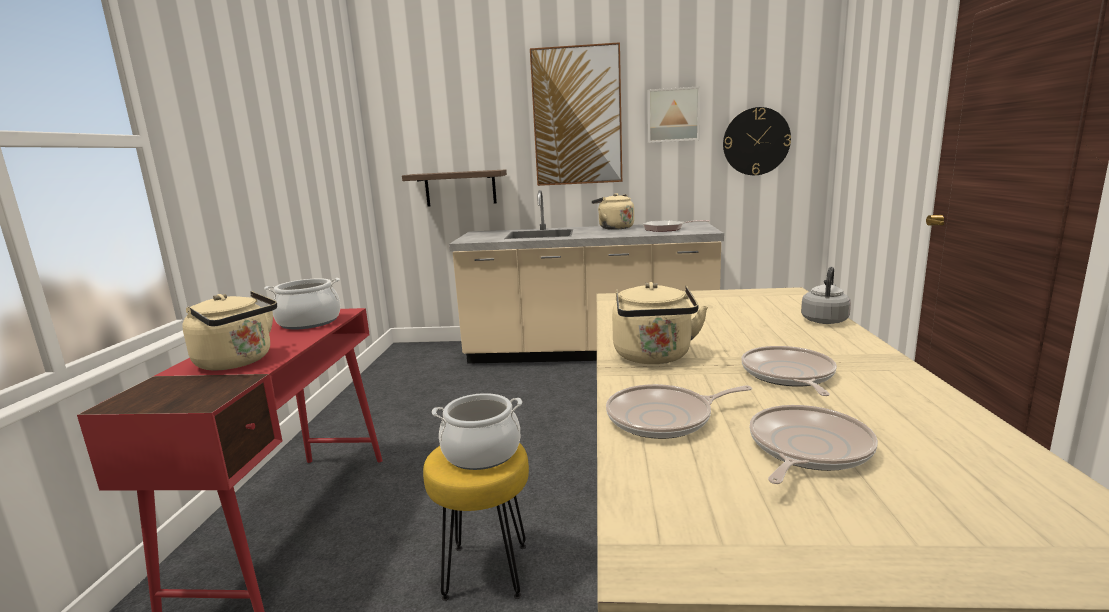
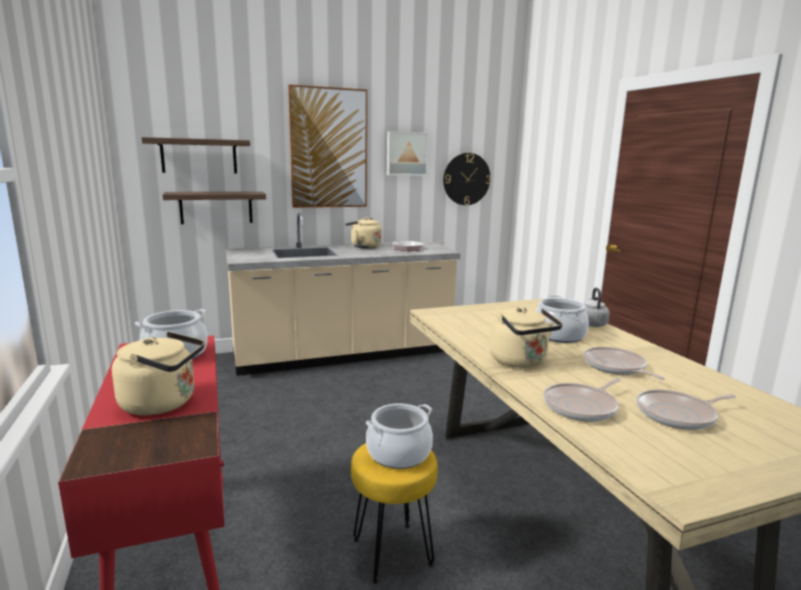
camera: 25 degrees left, 0 degrees up
frying pan [749,405,878,484] -> frying pan turned 120 degrees counterclockwise [636,389,736,430]
none -> shelf [142,137,250,173]
none -> cooking pot [535,295,589,343]

